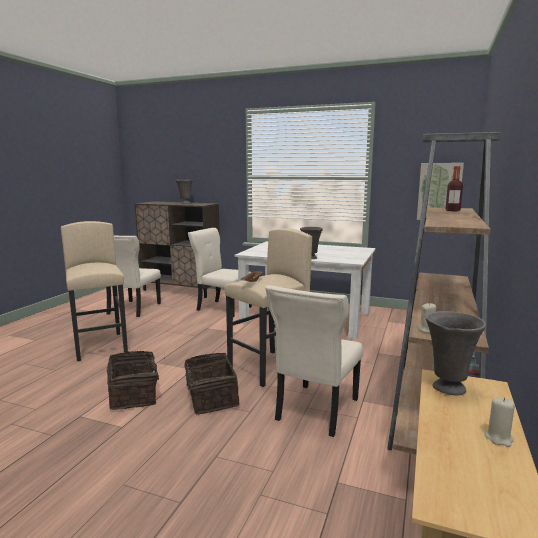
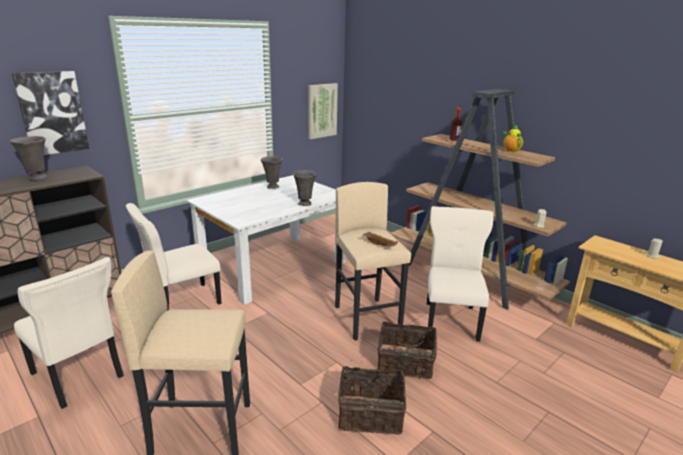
camera: 65 degrees left, 10 degrees up
beige chair [266,285,363,437] -> beige chair turned 135 degrees counterclockwise [427,206,494,342]
grey vase [425,311,486,395] -> grey vase moved to [261,156,283,189]
none -> picture [12,71,89,155]
none -> teapot [503,125,523,153]

